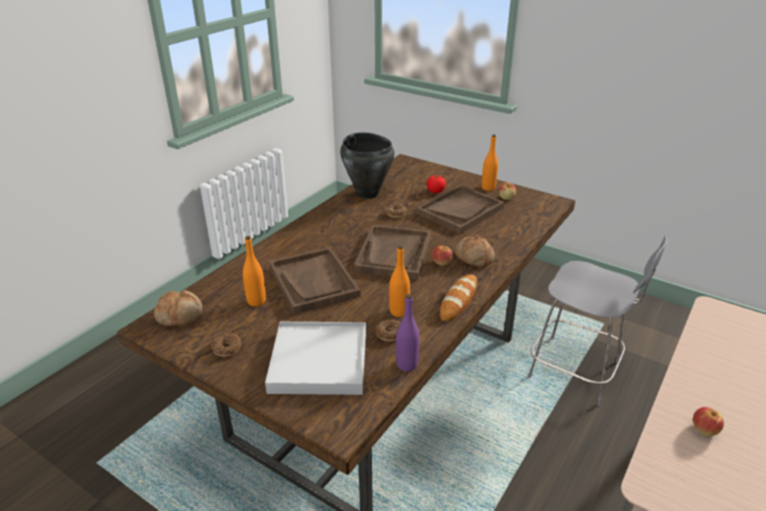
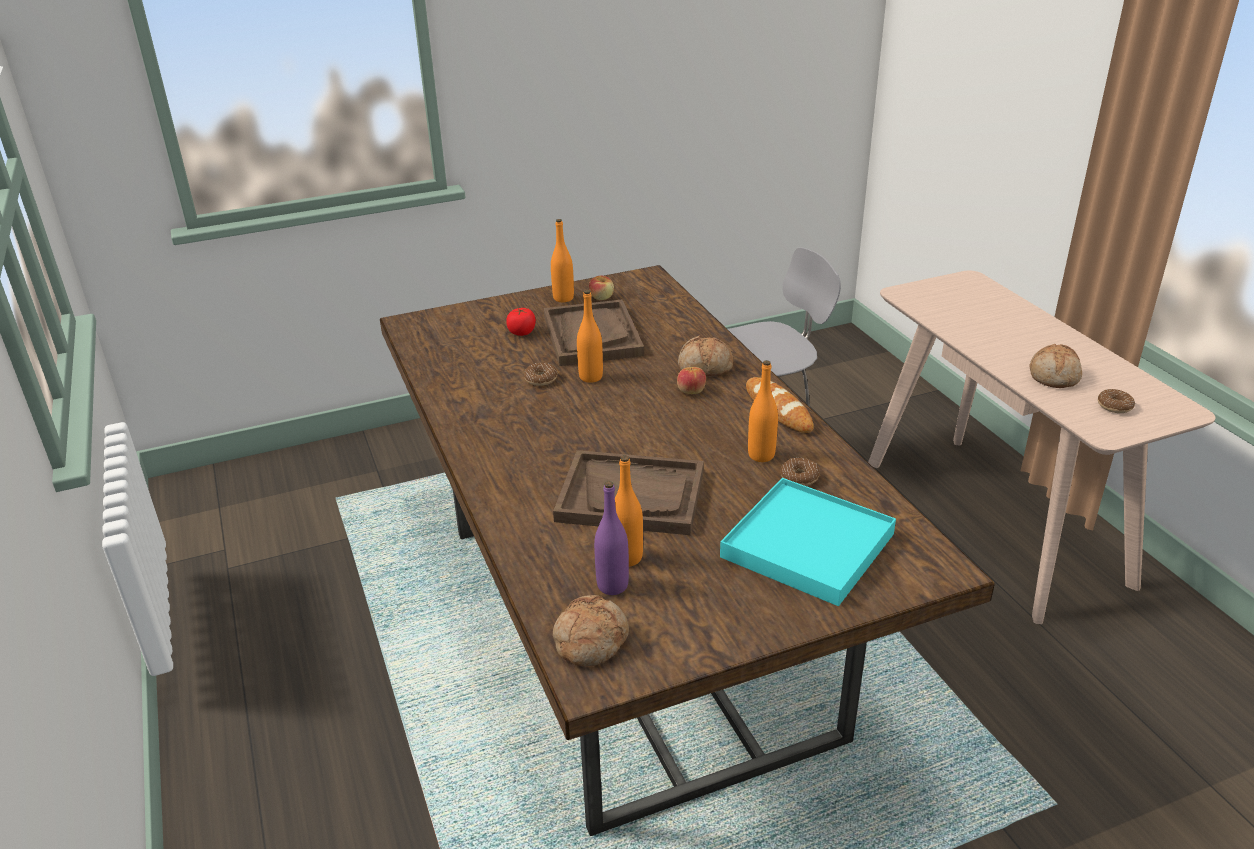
camera: 55 degrees left, 0 degrees up
donut [211,333,241,357] -> donut moved to [1098,389,1135,413]
white tray [265,322,366,395] -> turquoise tray [720,478,896,606]
black cooking pot [340,132,394,199] -> none
brown tray [354,225,431,280] -> none
purple bottle [396,294,419,371] -> purple bottle moved to [594,481,629,595]
apple [693,407,724,436] -> bread [1029,344,1082,388]
none -> orange bottle [577,290,603,383]

